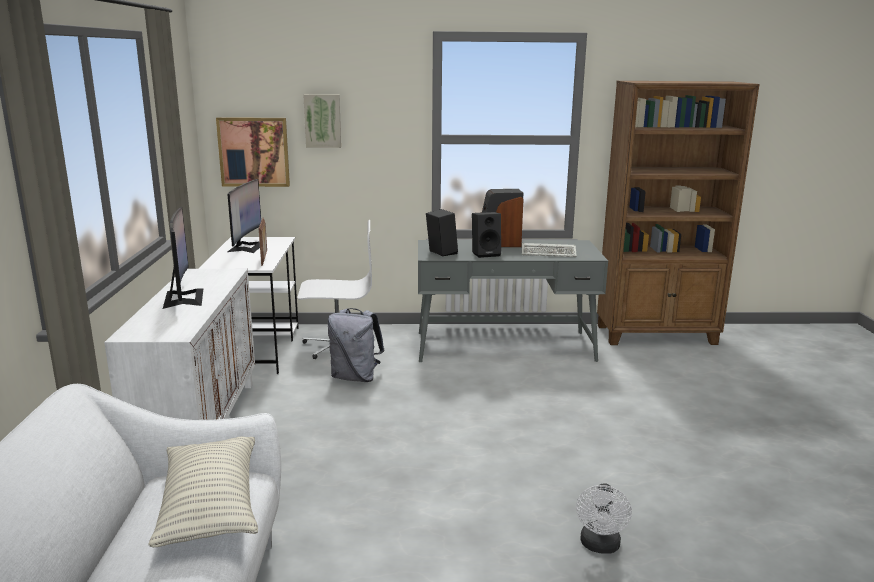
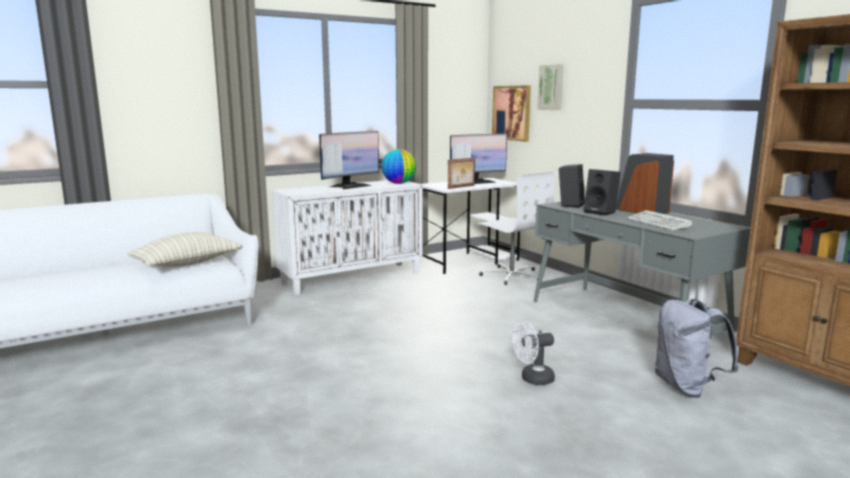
camera: 60 degrees right, 5 degrees down
grey backpack [327,308,385,382] -> grey backpack moved to [655,299,738,398]
white fan [576,483,632,554] -> white fan moved to [513,321,555,385]
none -> globe [382,149,416,184]

